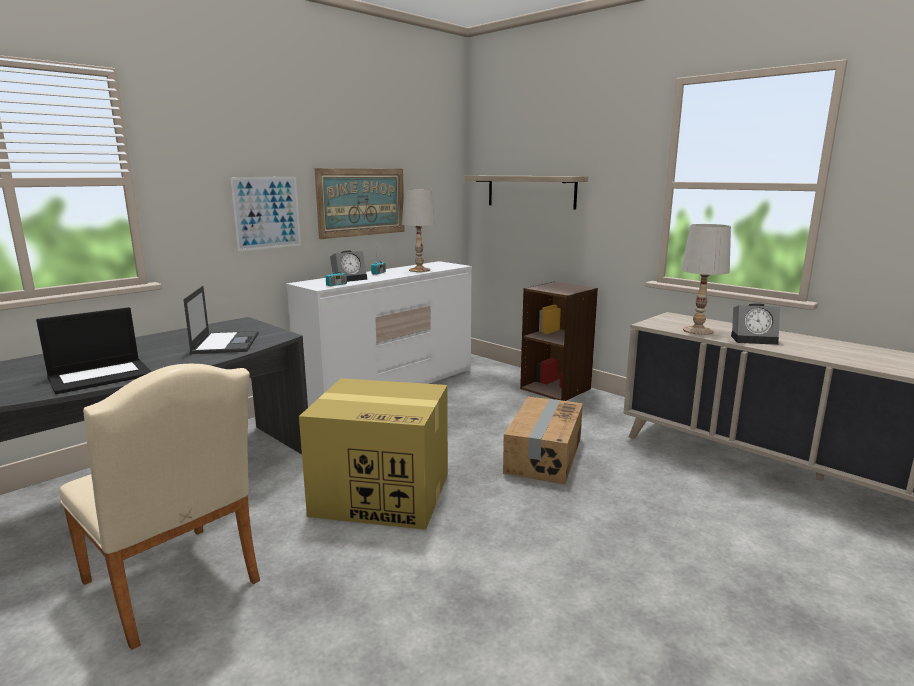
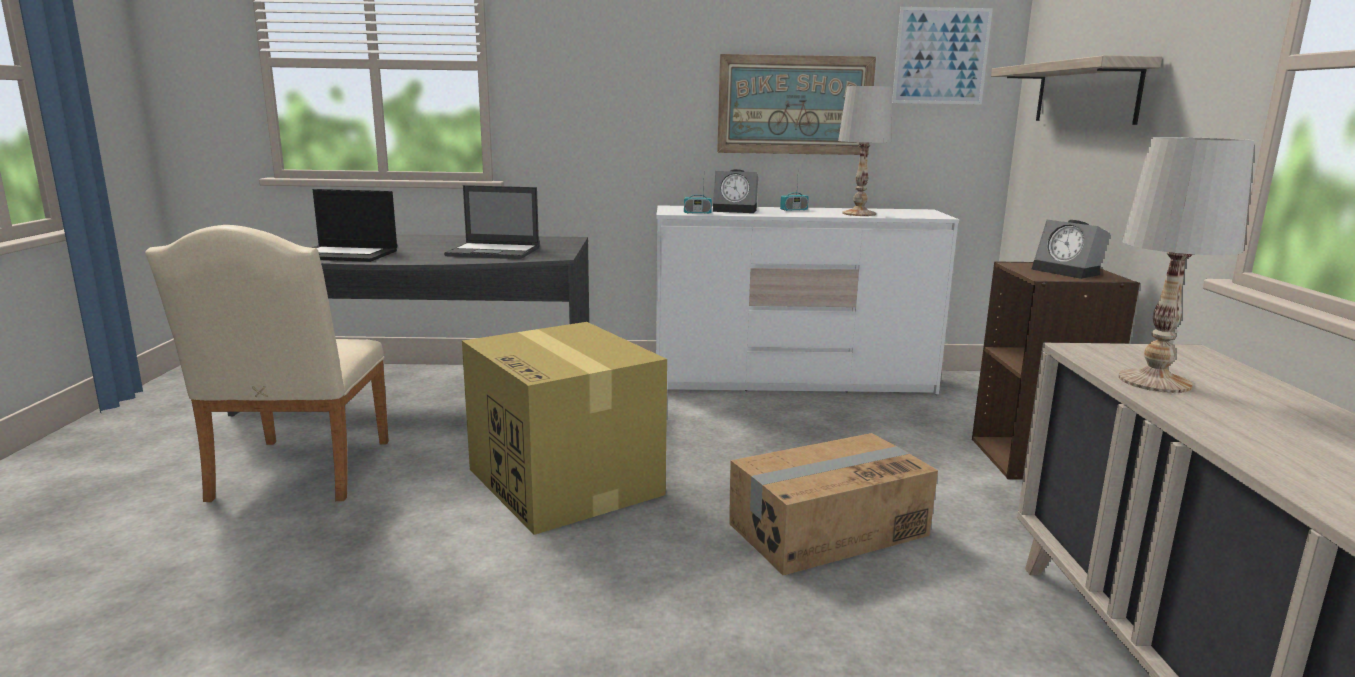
camera: 45 degrees right, 0 degrees up
laptop [183,286,259,354] -> laptop turned 60 degrees clockwise [444,185,539,259]
picture [230,177,301,252] -> picture moved to [892,7,993,105]
alarm clock [731,303,780,345] -> alarm clock moved to [1032,220,1110,279]

